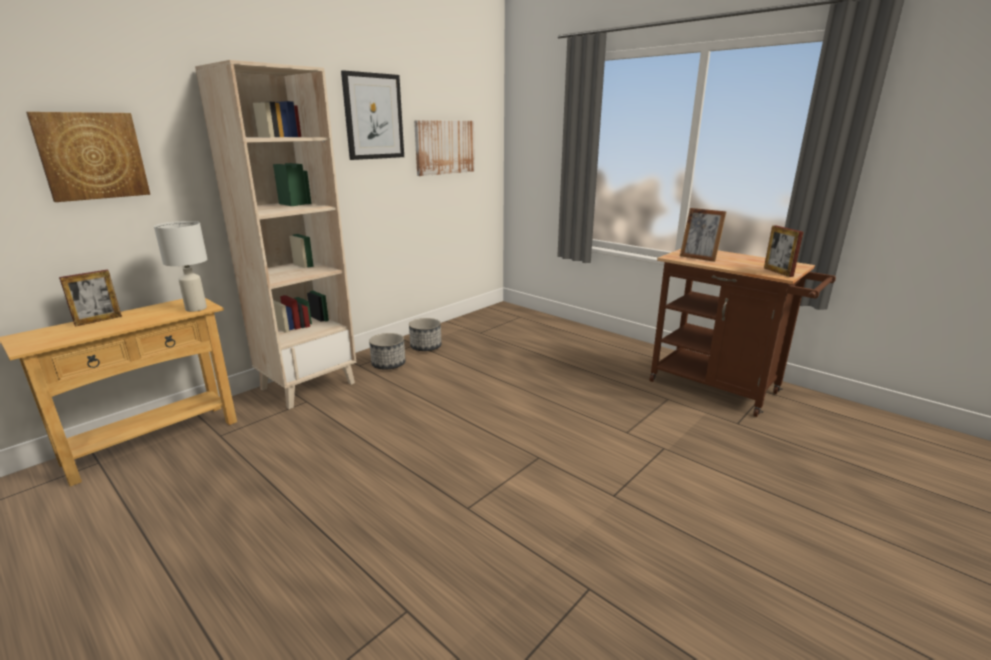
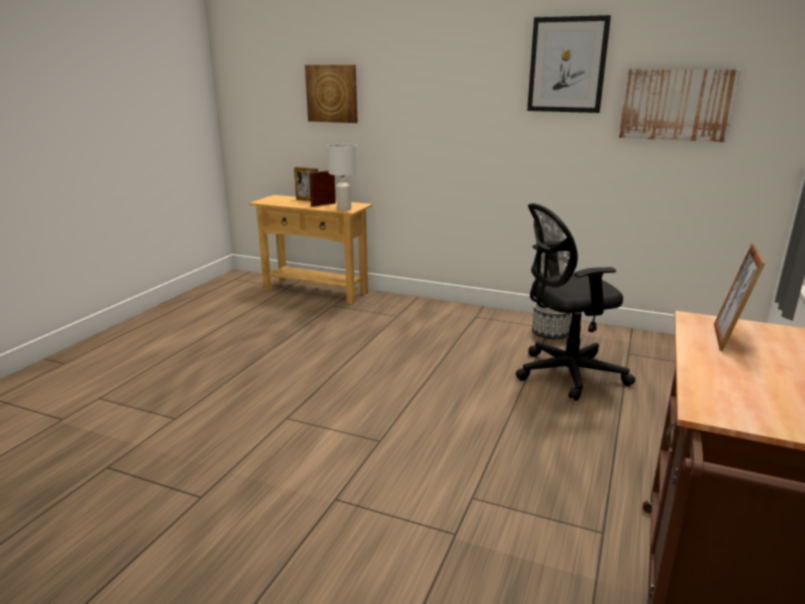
camera: 70 degrees right, 0 degrees up
beige bookcase [195,60,356,409] -> none
planter [369,333,406,370] -> none
picture frame [764,225,803,277] -> picture frame moved to [309,171,336,207]
none -> black office chair [516,203,635,401]

